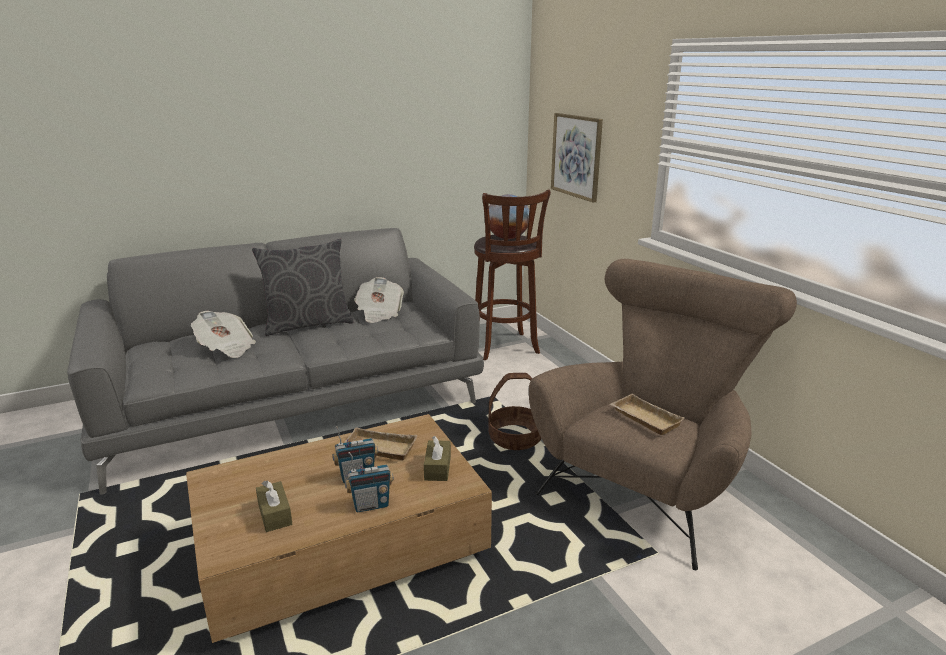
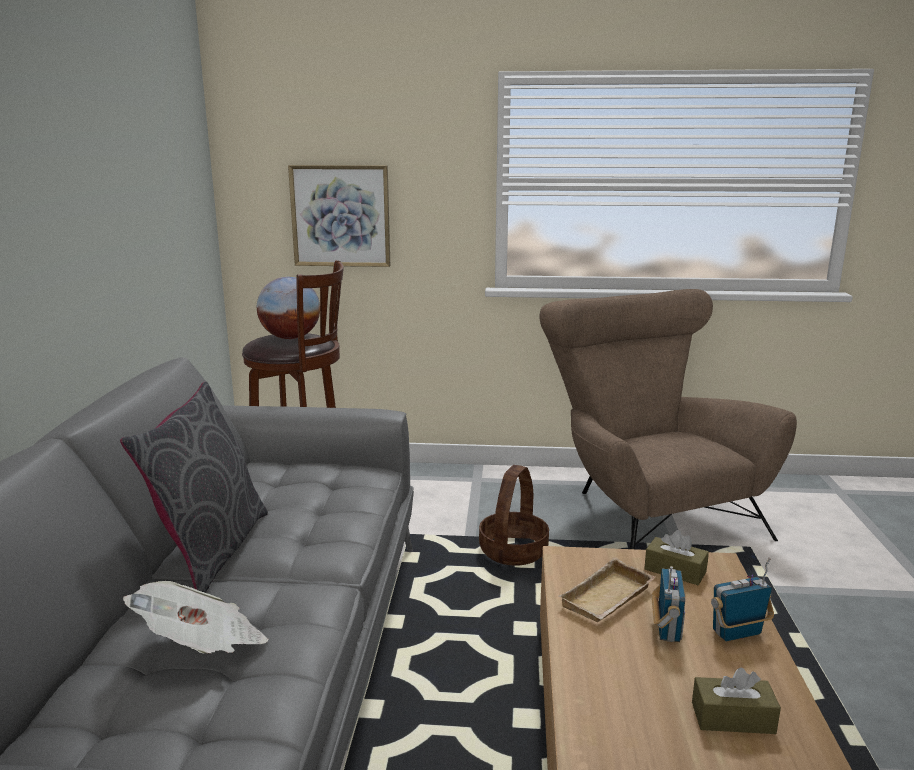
camera: 60 degrees left, 5 degrees down
radio [345,452,394,512] -> radio turned 120 degrees counterclockwise [711,558,774,641]
newspaper [354,277,404,323] -> none
beige tray [610,394,685,435] -> none

